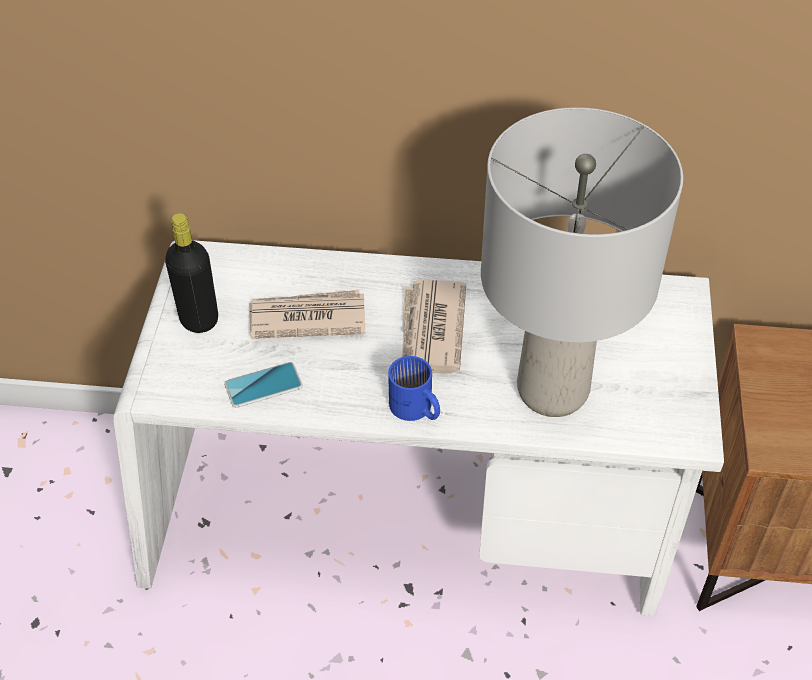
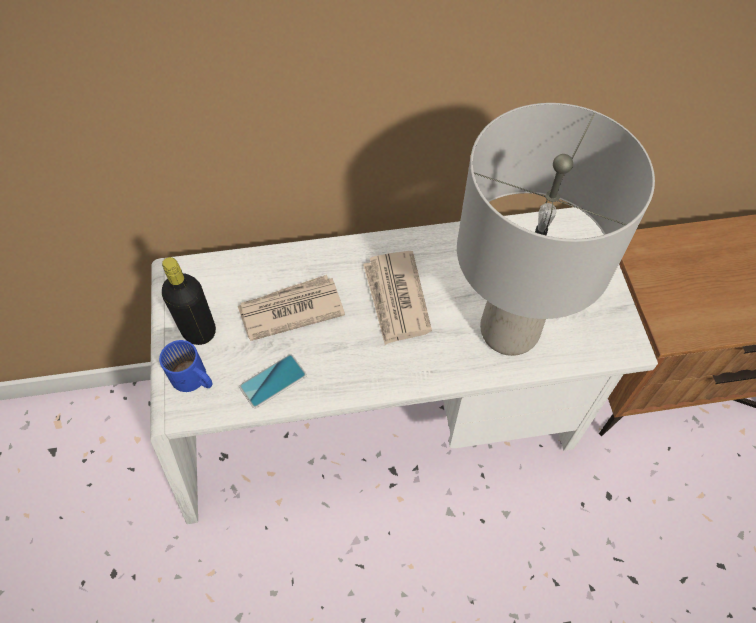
camera: 15 degrees left, 10 degrees up
blue mug [388,356,440,421] -> blue mug moved to [159,340,213,392]

